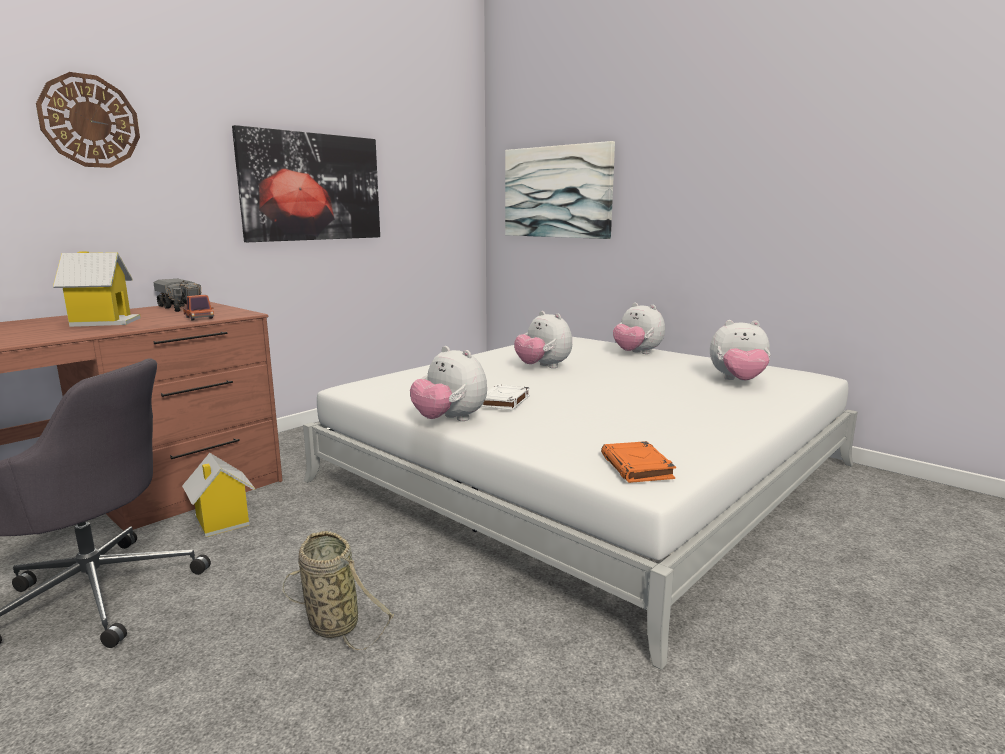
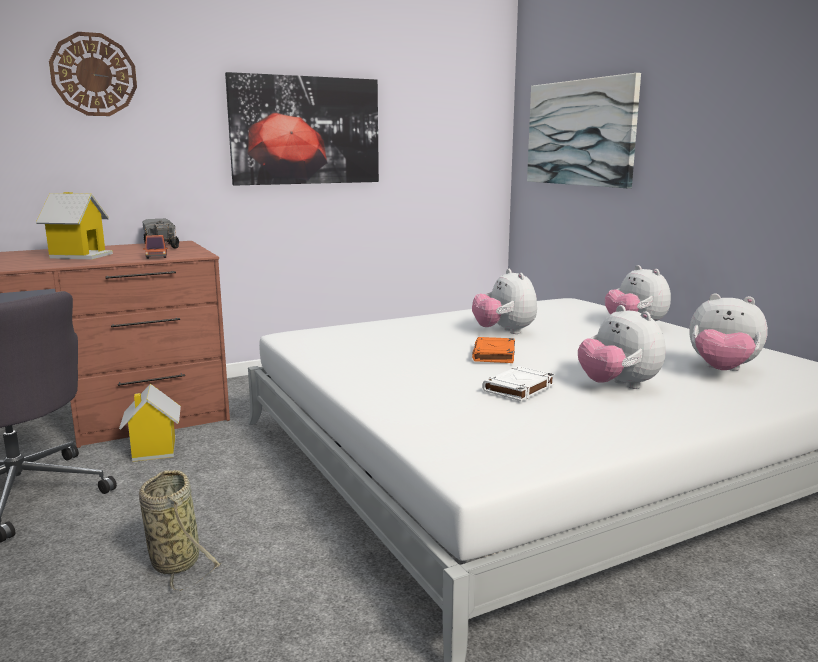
camera: 20 degrees right, 0 degrees up
plush toy [410,346,487,421] -> plush toy moved to [578,305,666,389]
white book [481,384,530,411] -> white book moved to [482,366,555,401]
orange book [601,441,676,483] -> orange book moved to [472,337,515,363]

